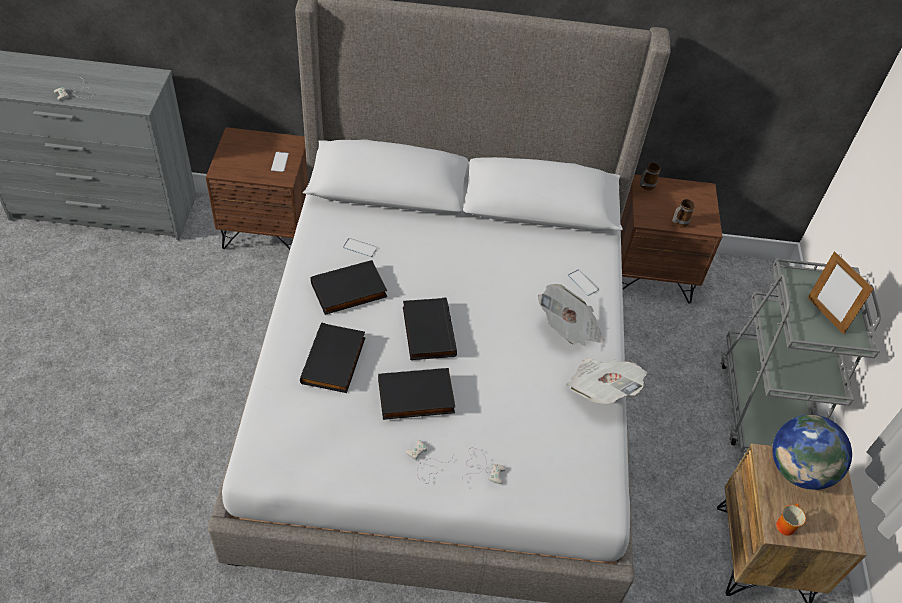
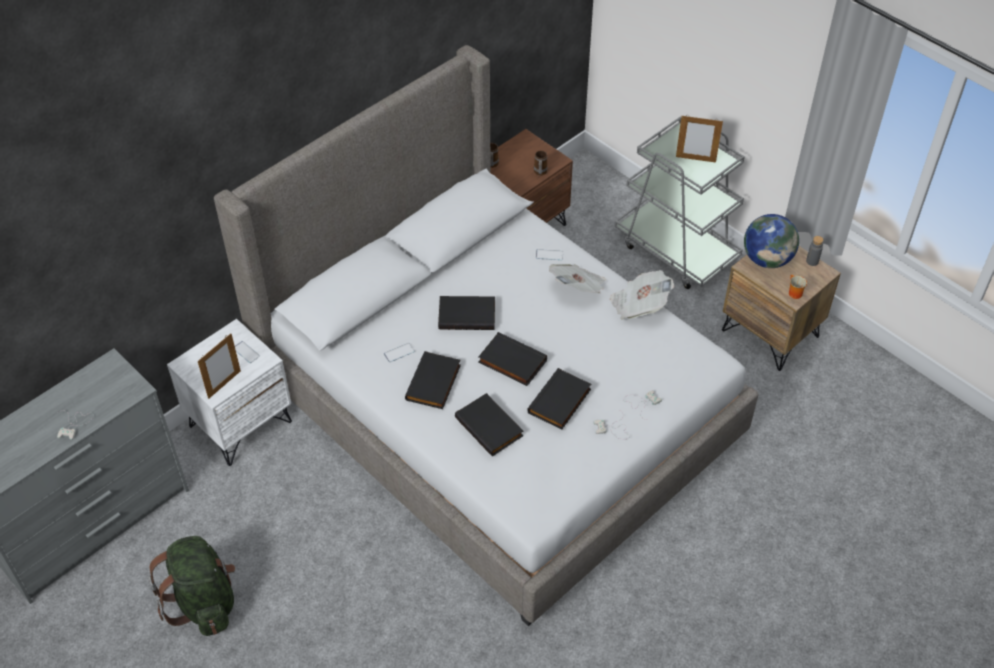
camera: 45 degrees left, 0 degrees up
brown nightstand [206,127,308,250] -> white nightstand [167,319,292,466]
none -> green backpack [149,536,235,636]
none -> picture frame [198,333,241,399]
none -> black book [438,296,495,330]
none -> grey bottle [806,236,824,266]

